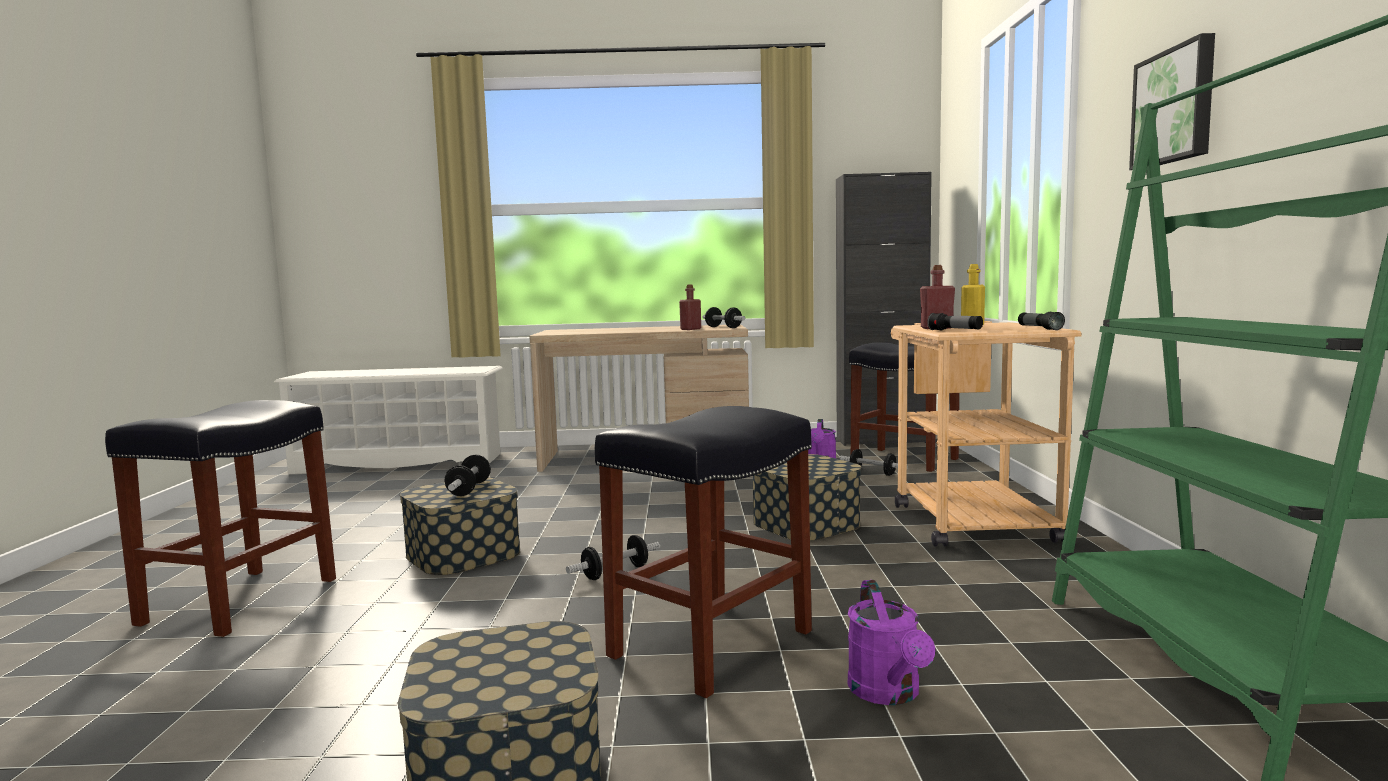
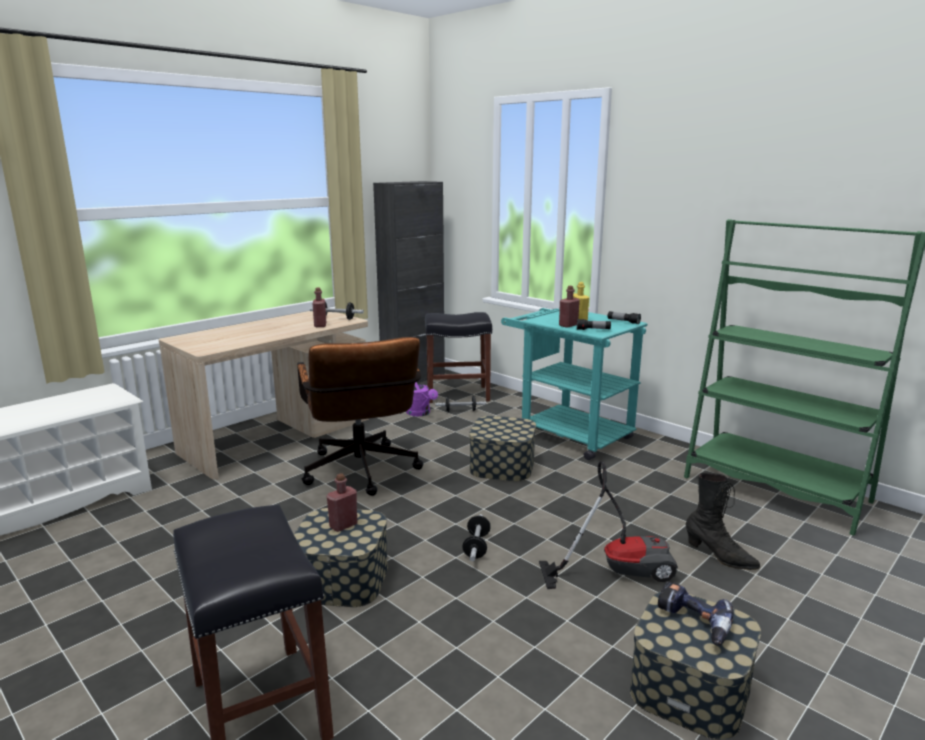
camera: 45 degrees left, 10 degrees up
dumbbell [444,454,491,496] -> red bottle [327,473,357,532]
black stool [595,406,812,698] -> vacuum cleaner [539,461,678,589]
purple watering can [847,580,935,705] -> black boot [686,473,760,570]
beige cart [891,321,1082,547] -> turquoise cart [501,308,647,460]
picture [1129,33,1215,170] -> none
none -> brown office chair [297,337,423,496]
none -> power drill [658,582,733,646]

